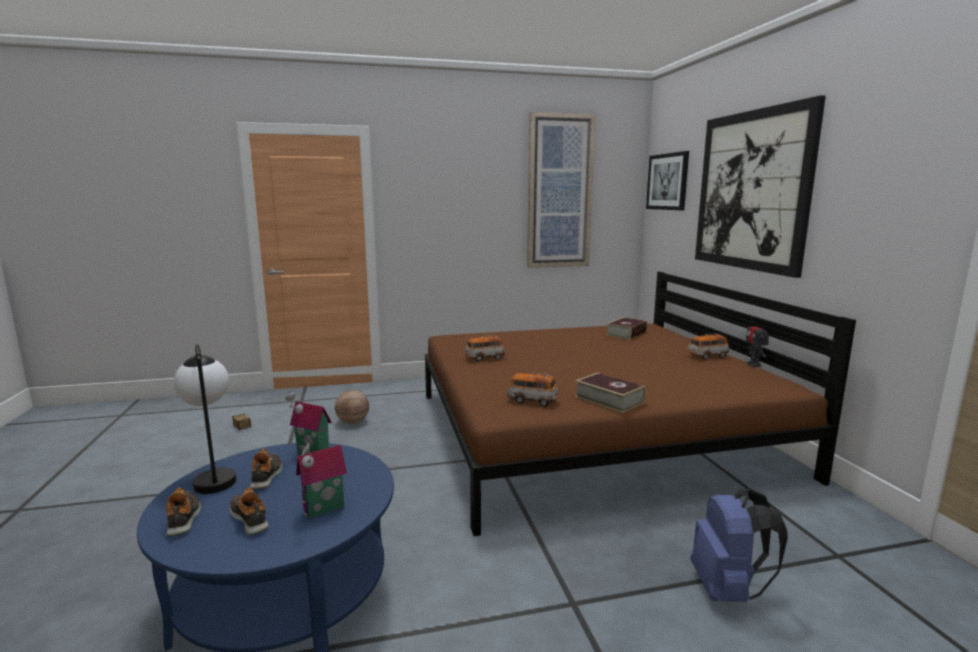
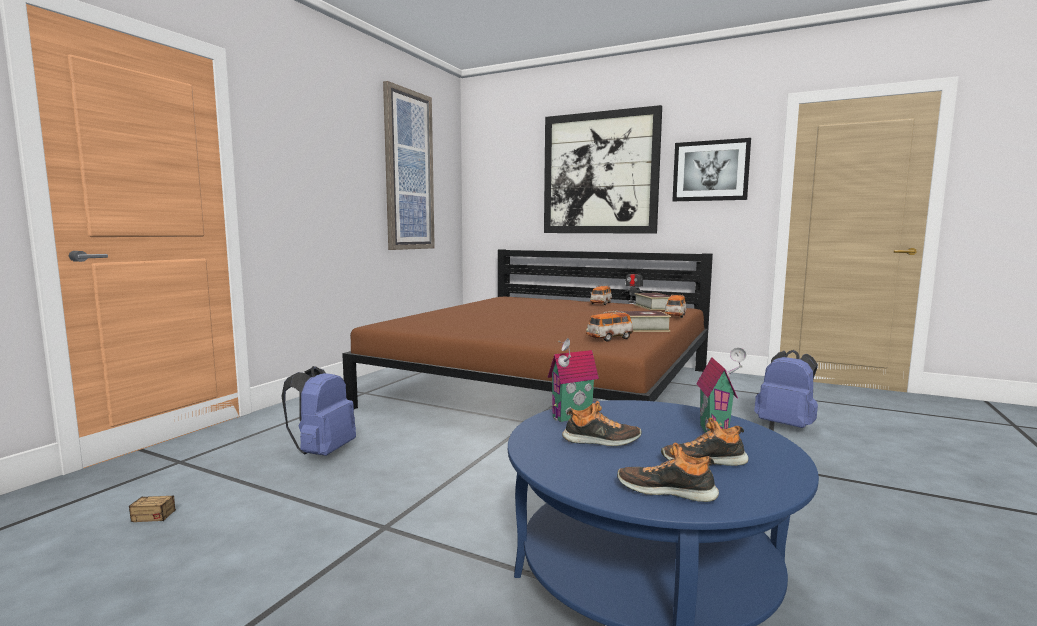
camera: 50 degrees left, 5 degrees down
table lamp [174,344,236,494] -> none
shoe [250,449,282,489] -> shoe turned 150 degrees clockwise [562,401,642,446]
basketball [335,390,369,424] -> blue backpack [281,366,356,456]
toy car [465,335,505,361] -> toy car moved to [665,294,687,318]
book [606,317,647,340] -> book moved to [634,293,670,310]
picture [646,151,689,210] -> picture moved to [672,138,751,201]

